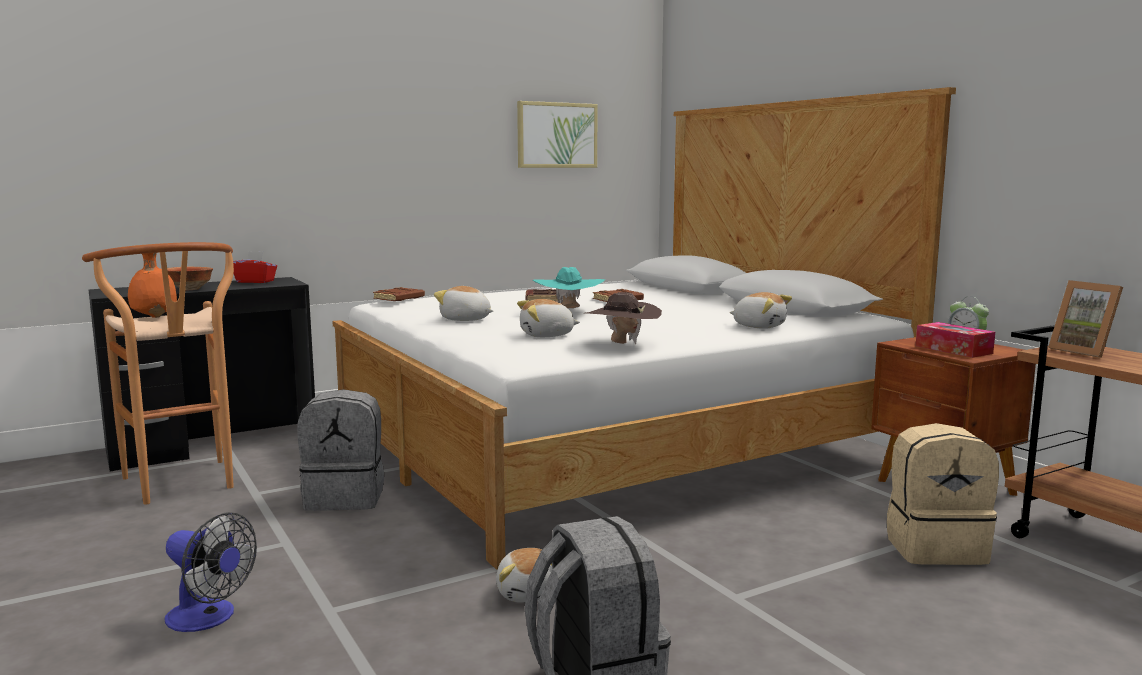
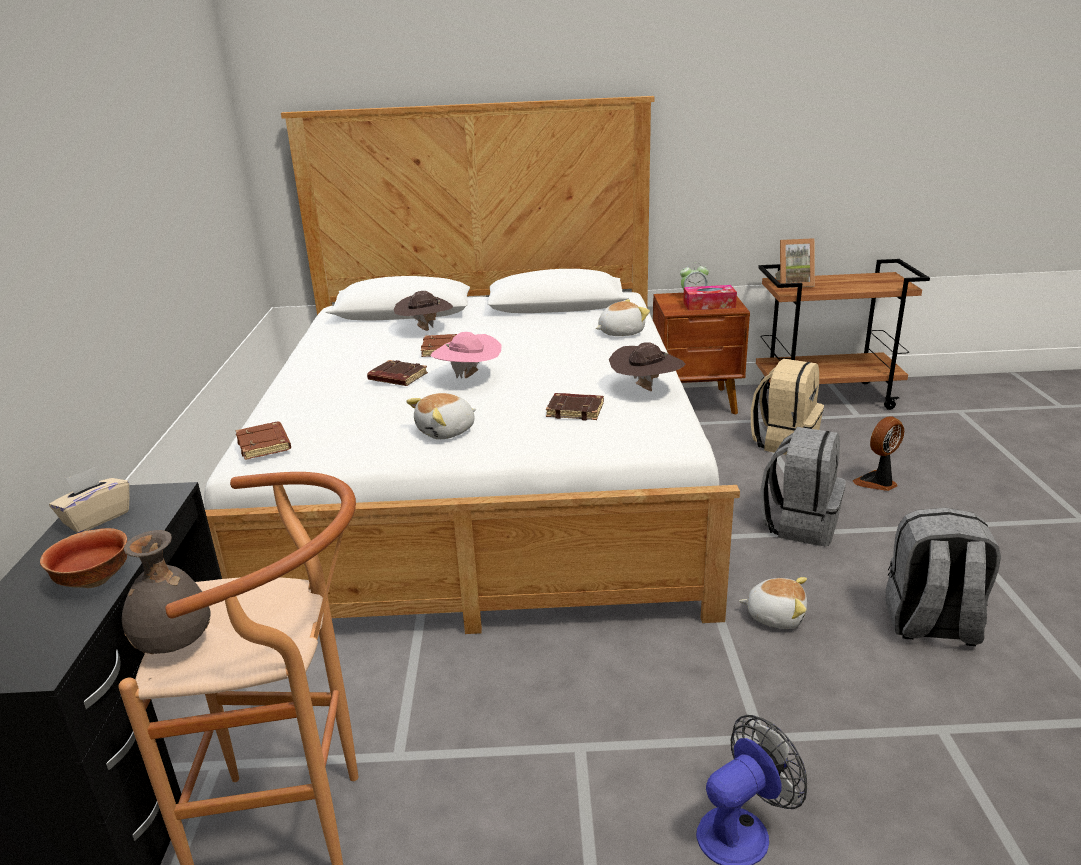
camera: 60 degrees left, 15 degrees up
orange vase [128,253,177,318] -> grey vase [122,530,210,654]
red tissue box [233,251,277,283] -> beige tissue box [49,467,129,533]
grey backpack [297,389,384,511] -> grey backpack moved to [761,427,846,546]
picture [517,101,598,168] -> none
plush toy [517,299,580,337] -> brown book [546,393,604,421]
turquoise hat [533,267,605,308] -> pink hat [430,332,501,378]
none -> brown hat [394,291,453,331]
none -> fan [853,416,904,491]

